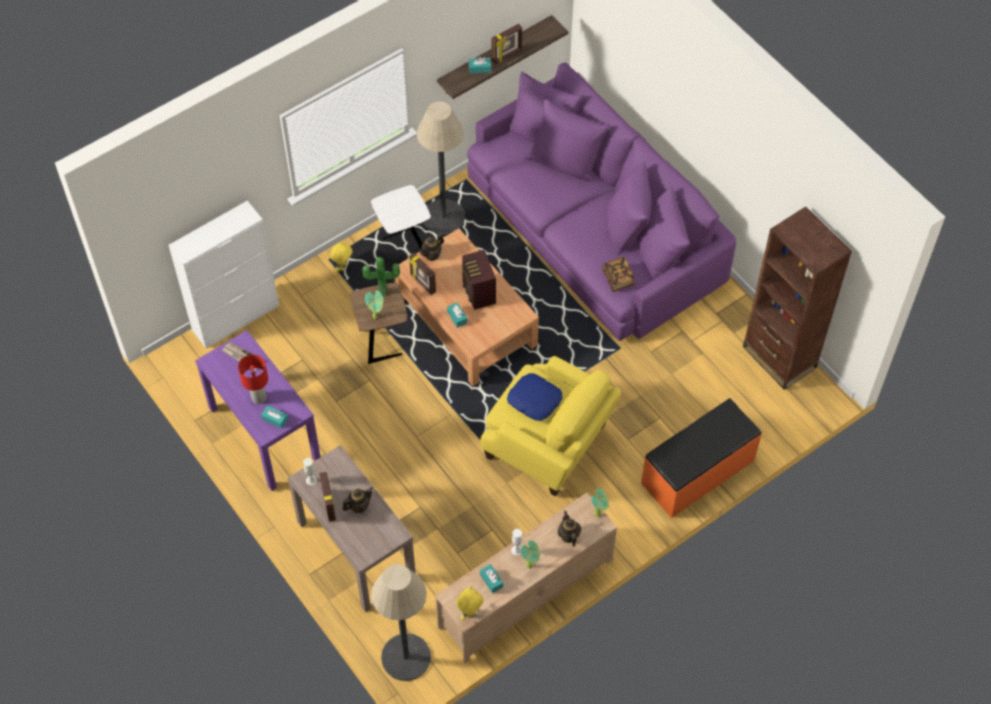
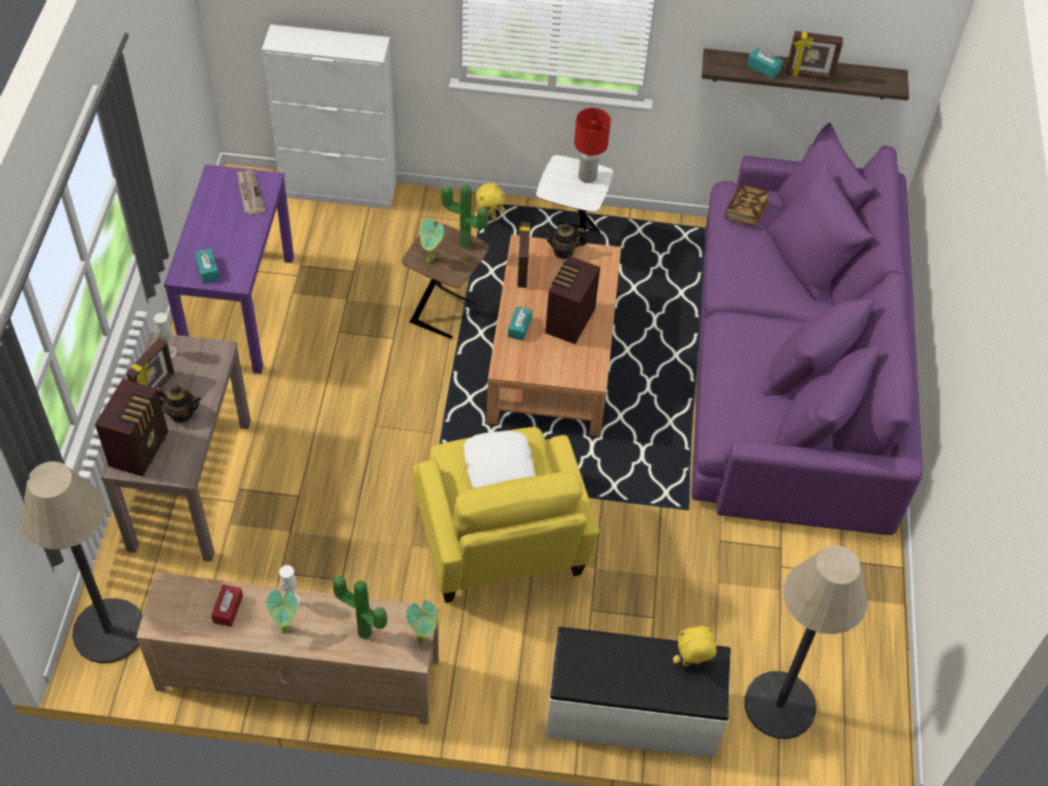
camera: 40 degrees right, 5 degrees down
red table lamp [238,354,268,404] -> red table lamp moved to [574,108,611,183]
floor lamp [417,101,465,234] -> floor lamp moved to [744,545,868,739]
yellow plush toy [456,586,484,621] -> yellow plush toy moved to [673,626,717,666]
turquoise tissue box [480,564,503,593] -> red tissue box [211,584,243,627]
blue pillow [507,373,562,421] -> white pillow [464,430,536,488]
teapot [558,511,581,547] -> potted plant [333,576,387,639]
book [602,257,635,292] -> book moved to [725,185,769,226]
orange bench [641,398,762,518] -> white bench [546,627,731,758]
brown bookcase [743,206,852,390] -> none
none -> radio [95,379,168,477]

